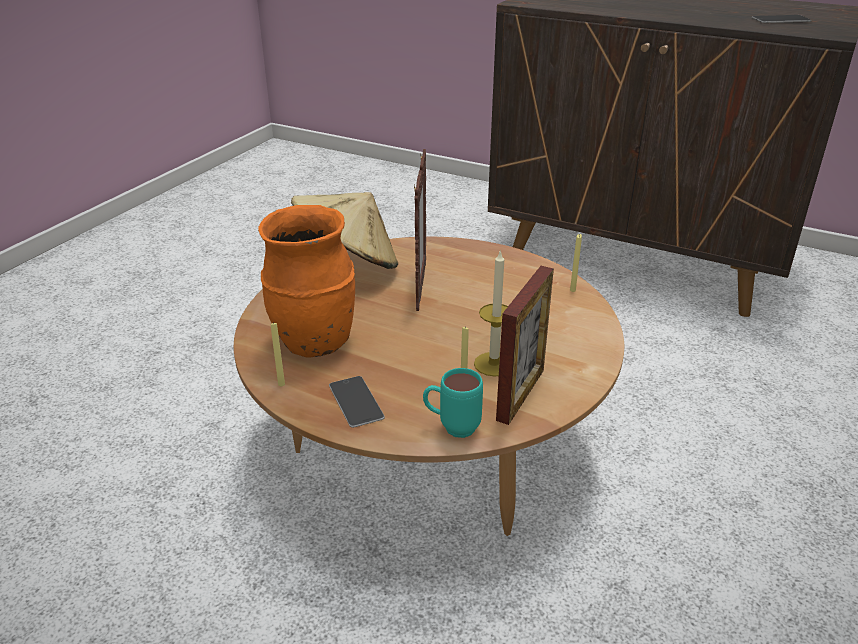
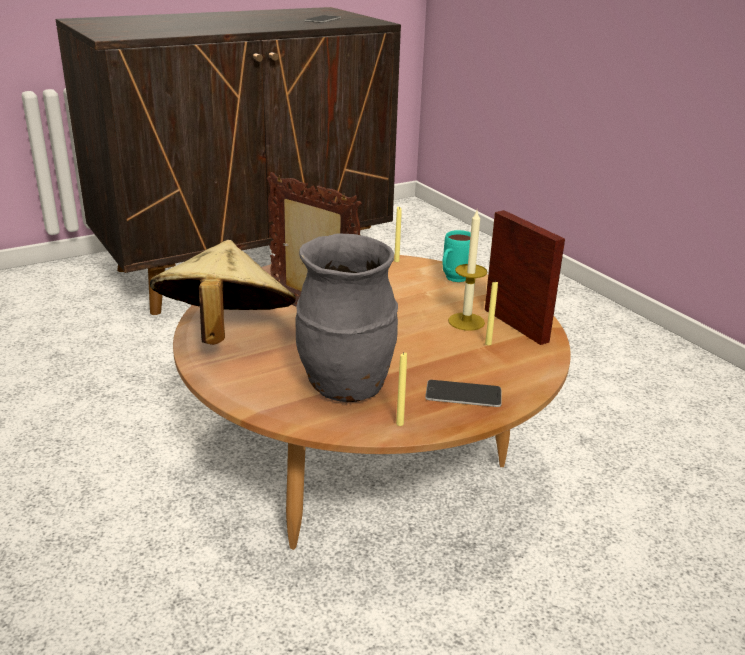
camera: 60 degrees left, 5 degrees down
orange vase [258,205,355,358] -> grey vase [296,234,398,402]
turquoise mug [423,368,483,438] -> turquoise mug moved to [442,230,471,282]

